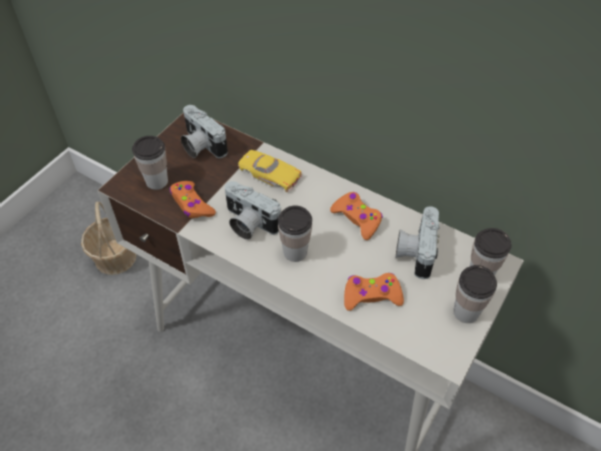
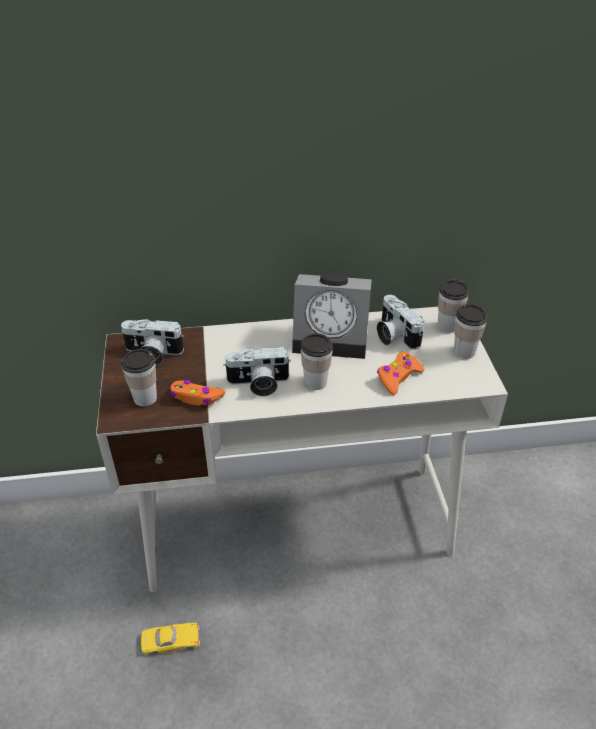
camera: 40 degrees left, 10 degrees down
basket [81,202,136,275] -> none
yellow toy car [238,150,302,192] -> yellow toy car moved to [141,623,200,655]
orange game controller [330,192,383,240] -> alarm clock [292,273,372,359]

